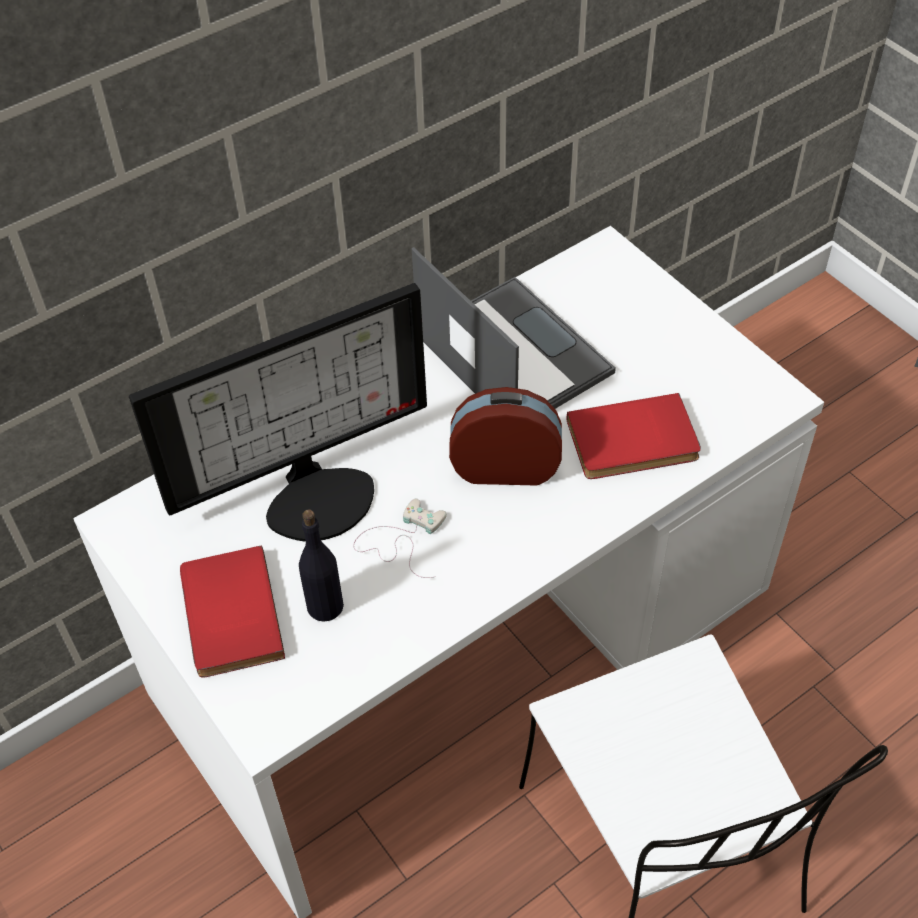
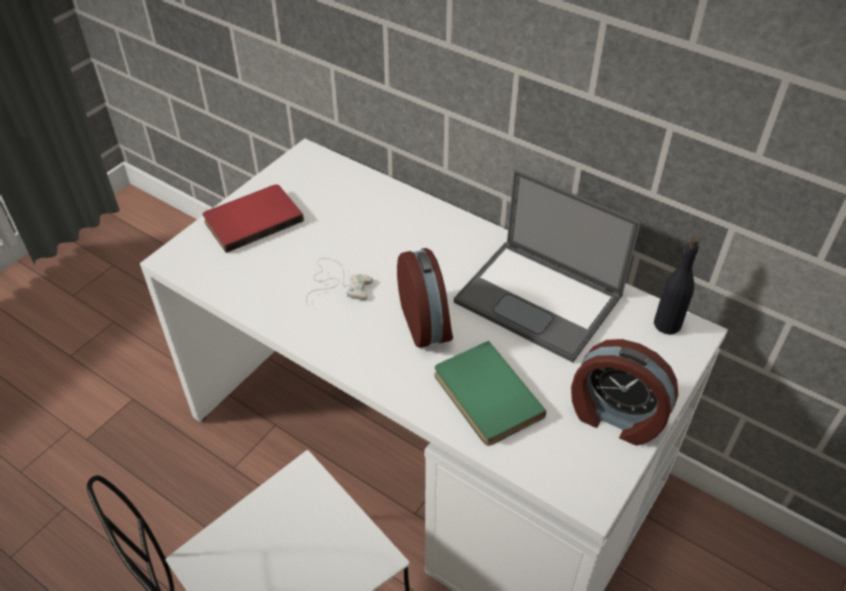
camera: 70 degrees right, 5 degrees down
monitor [129,283,427,542] -> none
black bottle [299,510,344,622] -> black bottle moved to [654,236,700,335]
laptop [412,247,616,409] -> laptop turned 90 degrees clockwise [454,170,641,363]
red book [567,393,701,479] -> green book [435,341,546,446]
none -> alarm clock [571,339,678,445]

